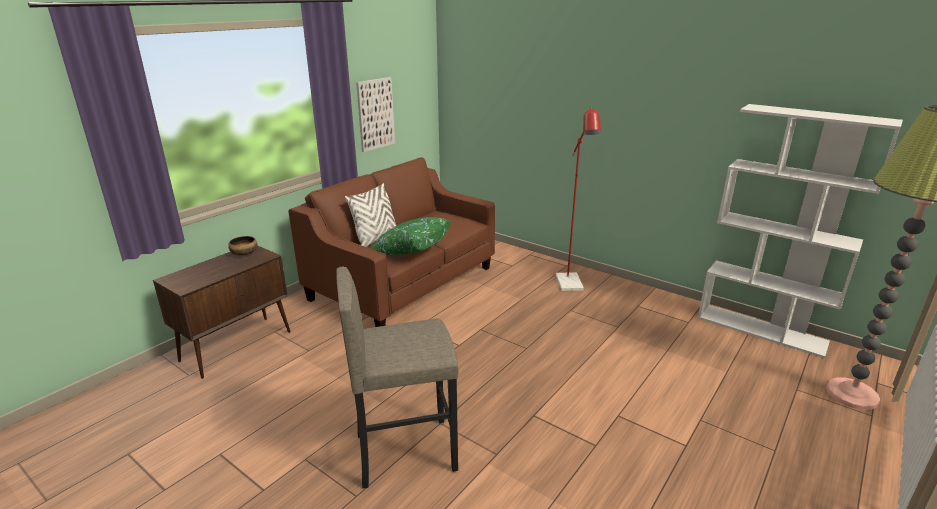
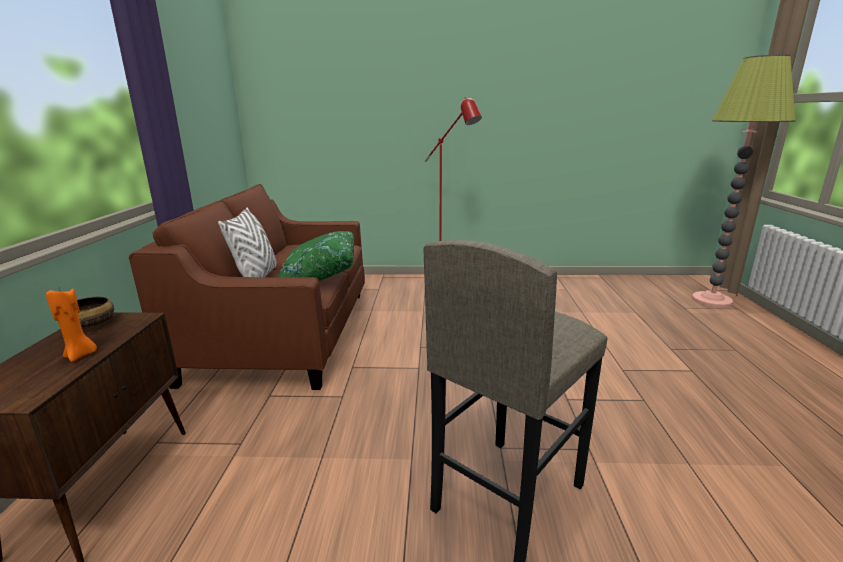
camera: 35 degrees left, 5 degrees down
picture [356,77,395,152] -> none
white bookcase [698,104,903,358] -> none
none -> orange candle [46,288,97,362]

